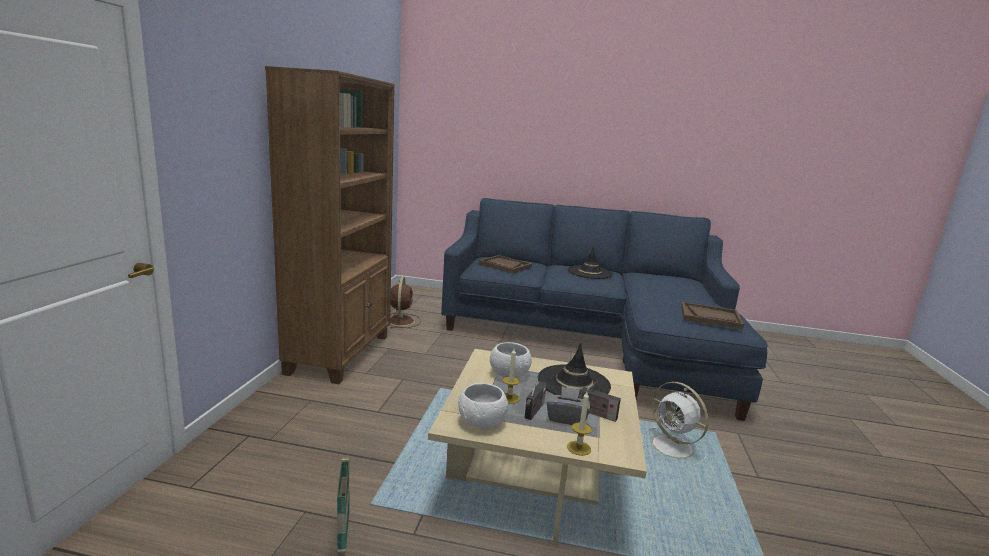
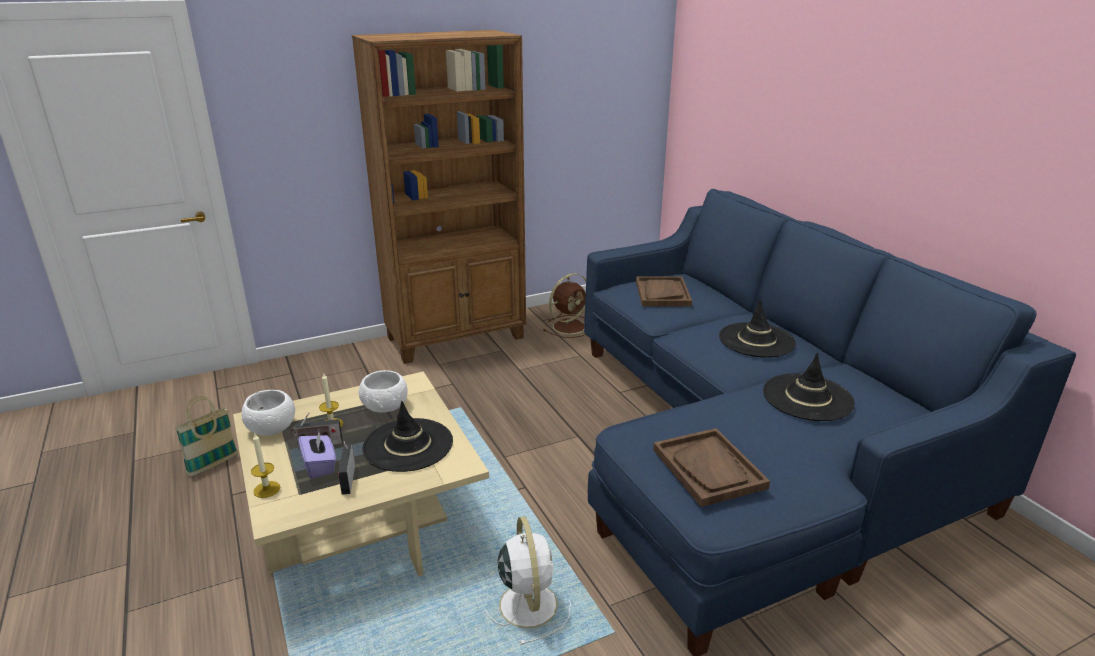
camera: 55 degrees right, 10 degrees up
grey tissue box [547,386,590,425] -> purple tissue box [298,431,336,479]
white fan [642,382,708,465] -> white fan turned 150 degrees clockwise [485,516,571,645]
none -> black hat [763,352,855,421]

